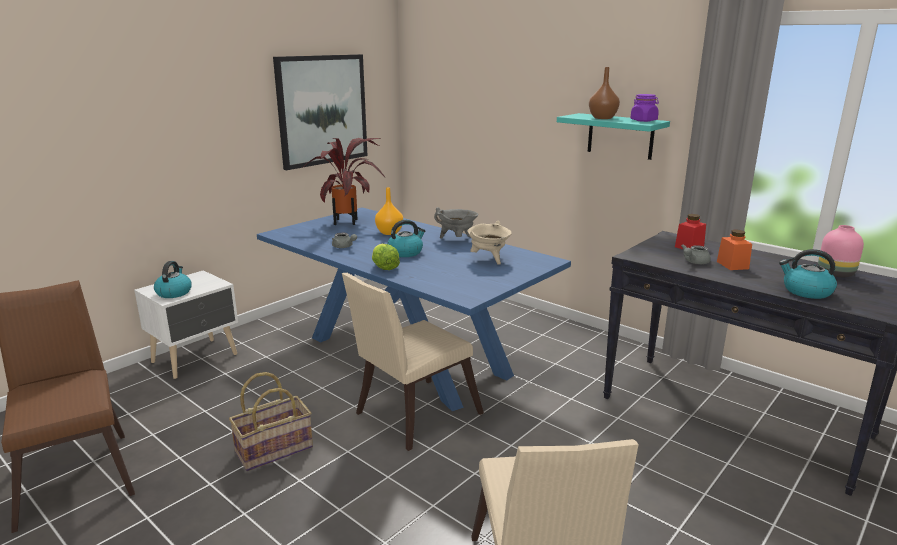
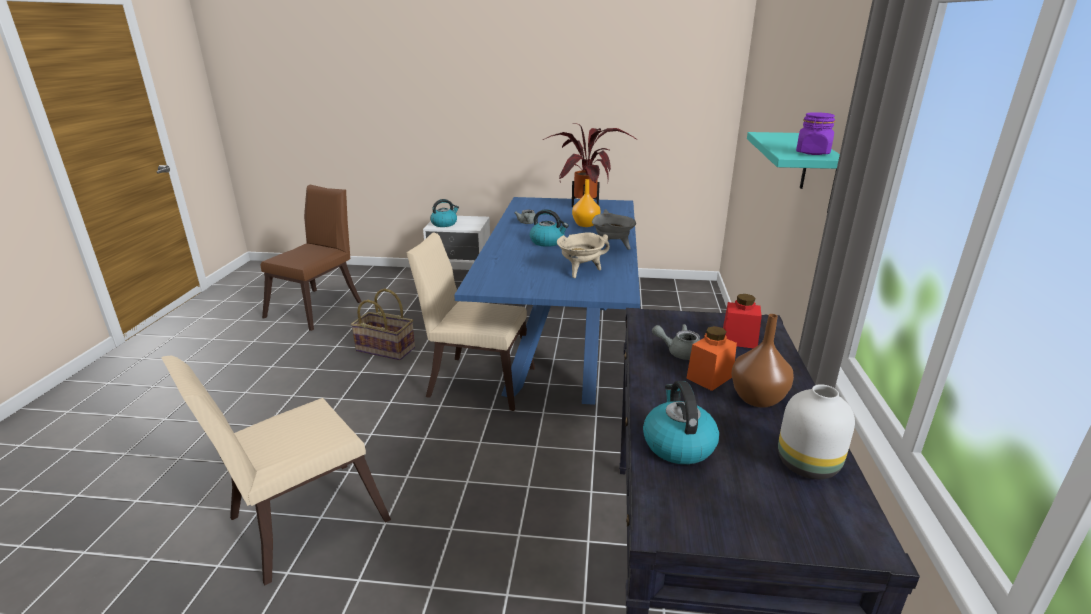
camera: 55 degrees right, 5 degrees up
picture [273,54,368,170] -> none
lettuce [372,244,400,270] -> none
brown vase [589,67,620,119] -> brown vase moved to [731,314,794,408]
pink vase [818,225,864,278] -> white vase [778,384,855,479]

